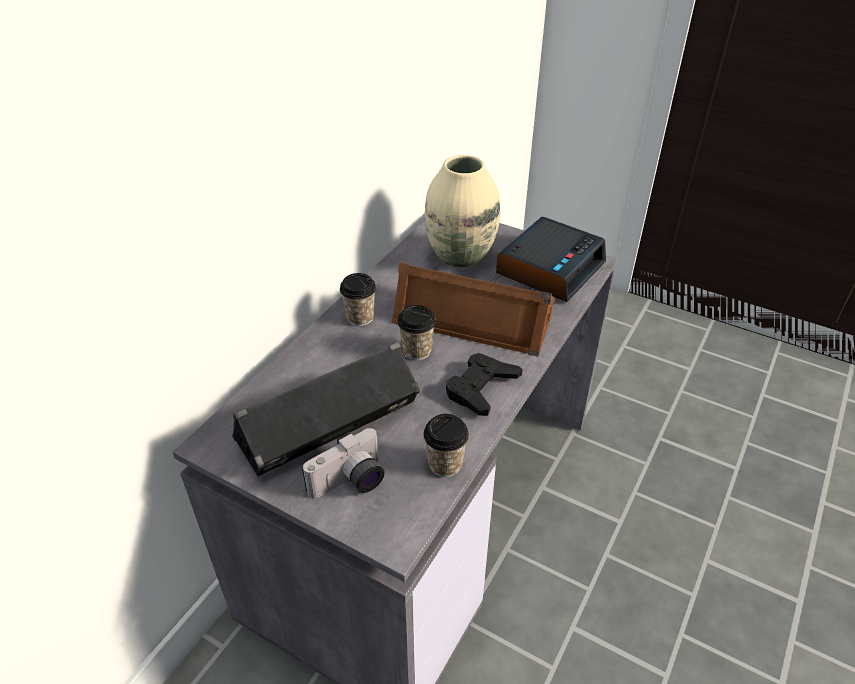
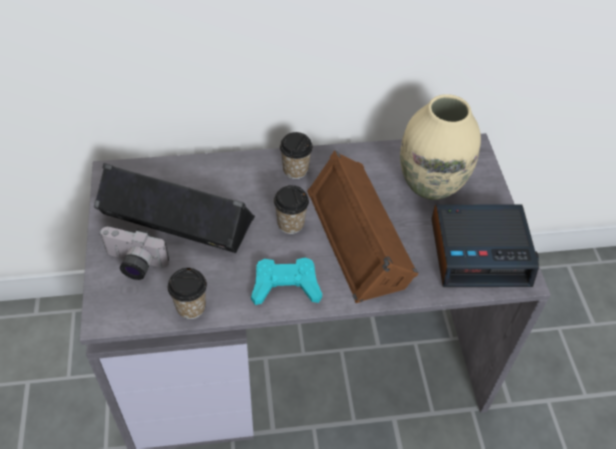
camera: 50 degrees right, 10 degrees up
black game controller [446,353,522,416] -> turquoise game controller [251,258,322,305]

